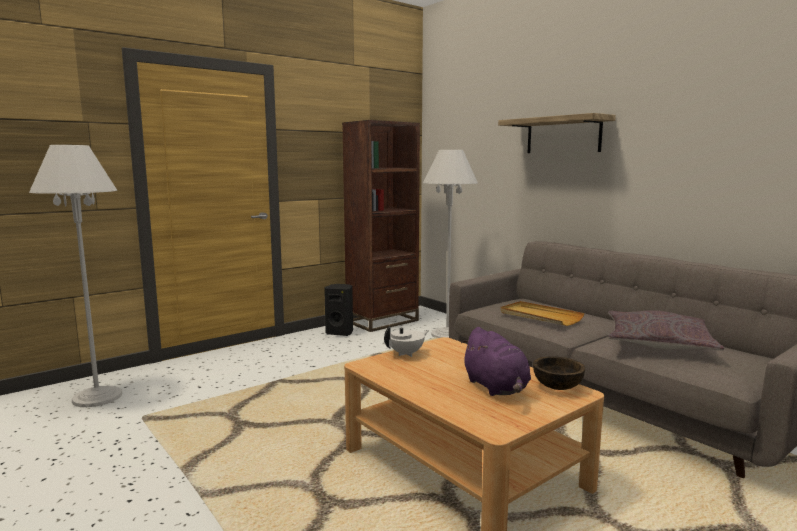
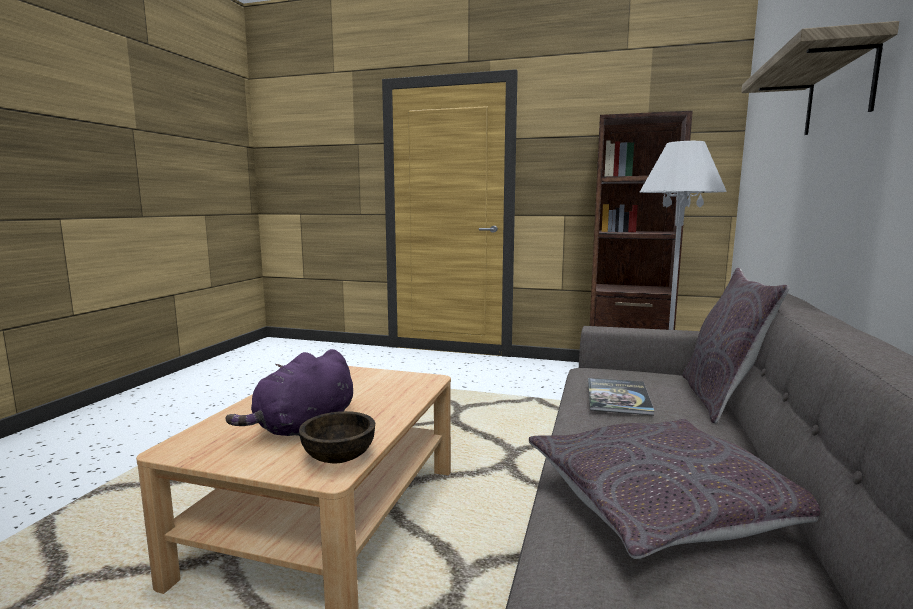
camera: 55 degrees right, 0 degrees up
white floor lamp [29,145,123,407] -> none
black speaker [324,284,353,336] -> none
white teapot [384,326,429,357] -> none
beige tray [500,301,584,326] -> book [588,378,655,415]
none -> grey pillow [682,267,790,423]

